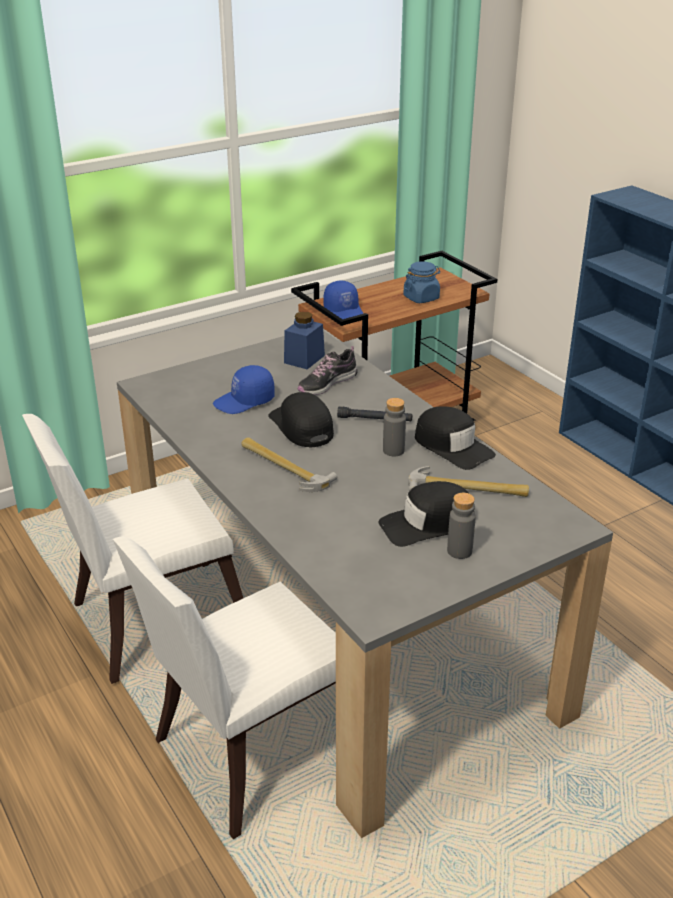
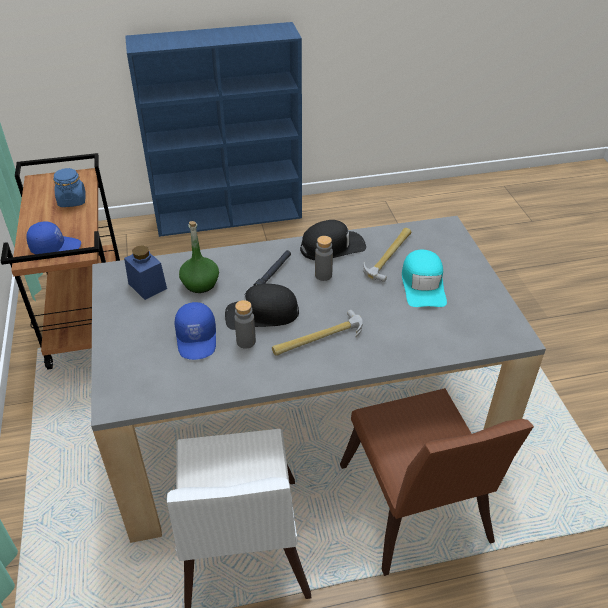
camera: 70 degrees left, 10 degrees up
white chair [113,536,336,839] -> brown chair [340,388,534,576]
shoe [297,346,358,395] -> green bottle [179,221,219,293]
black cap [379,481,475,547] -> turquoise cap [402,249,447,307]
grey bottle [447,493,476,559] -> grey bottle moved to [234,300,256,349]

